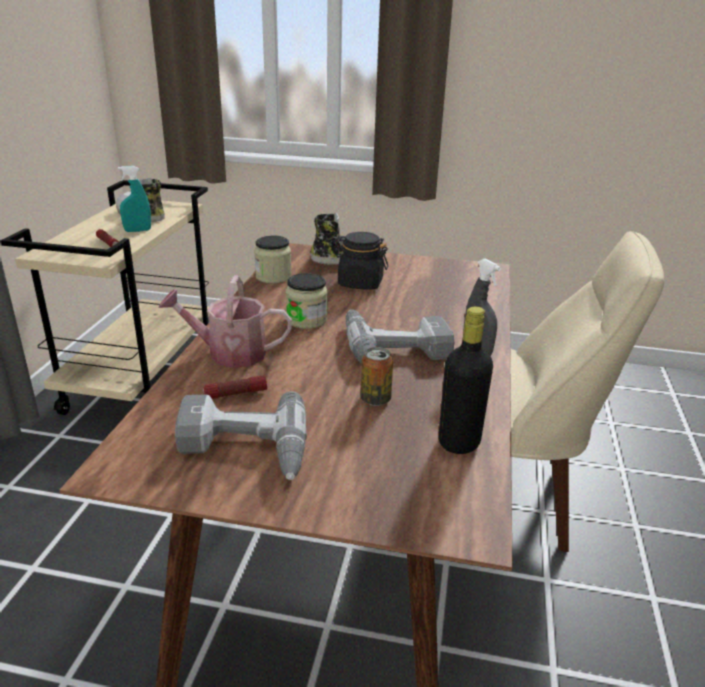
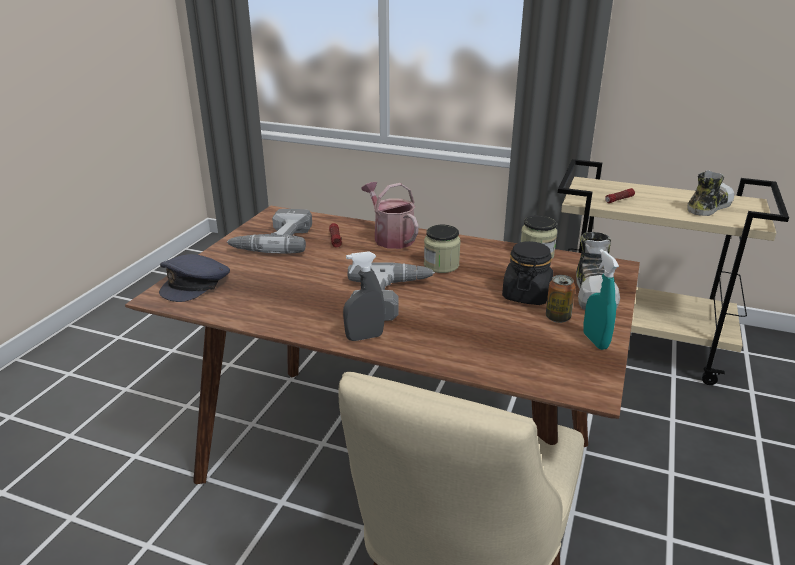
camera: 100 degrees right, 0 degrees up
turquoise spray bottle [118,166,151,232] -> turquoise spray bottle moved to [583,249,619,350]
watering can [158,275,292,368] -> watering can turned 45 degrees counterclockwise [361,182,419,249]
can [361,347,393,406] -> can moved to [546,275,575,323]
black bottle [439,307,493,454] -> none
none -> grey cap [159,254,230,302]

